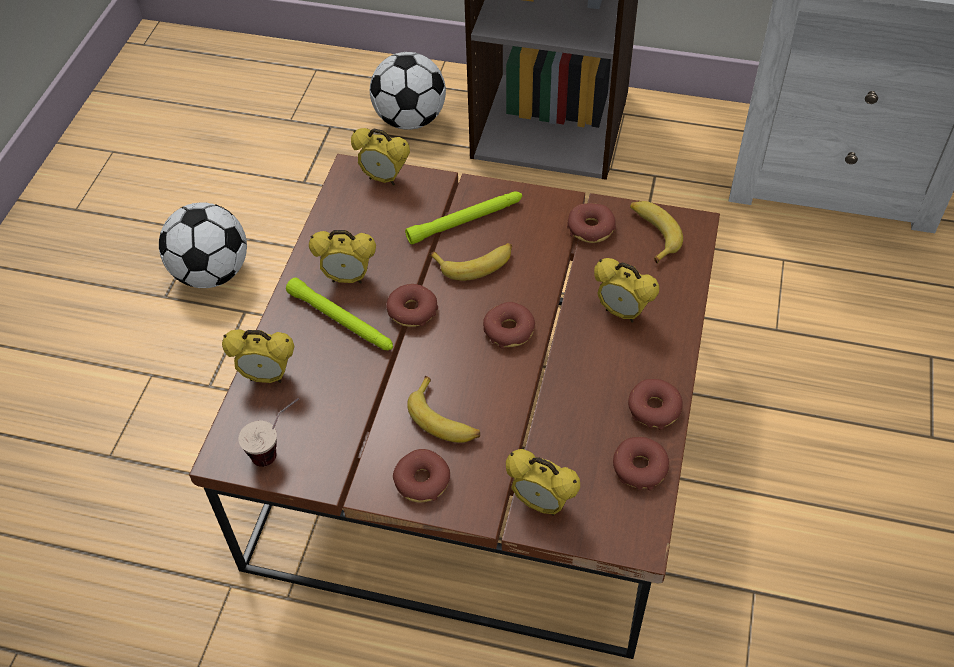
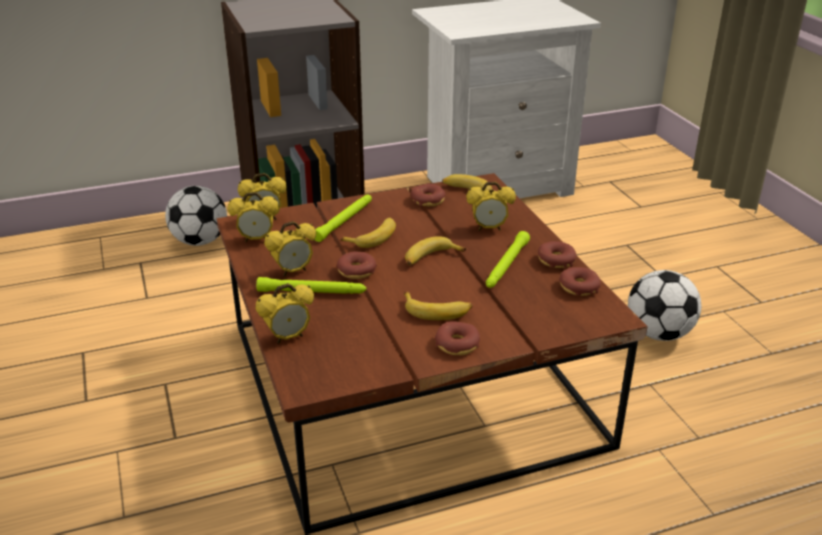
camera: 35 degrees left, 20 degrees down
football [159,202,247,288] -> football moved to [628,270,701,341]
cup [238,398,299,467] -> none
donut [483,302,535,349] -> banana [405,236,466,265]
alarm clock [506,449,580,516] -> alarm clock moved to [228,192,279,242]
none -> green flashlight [486,231,530,288]

